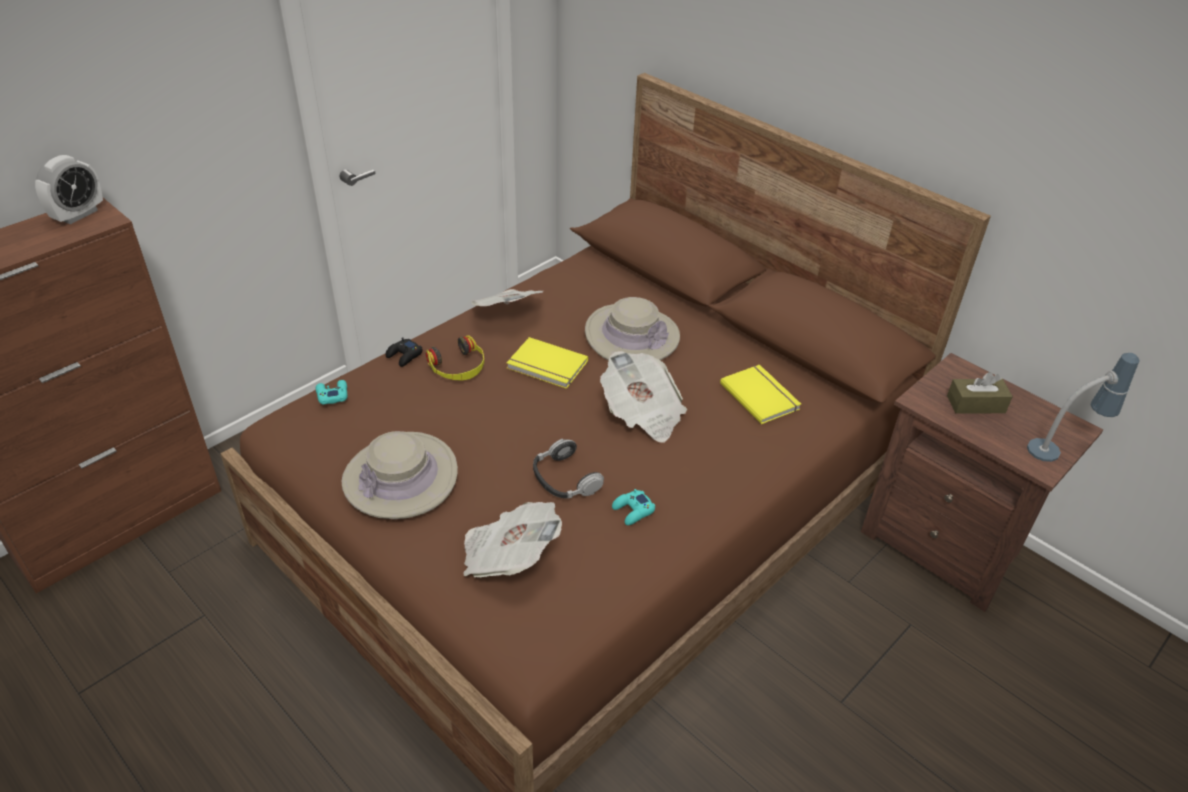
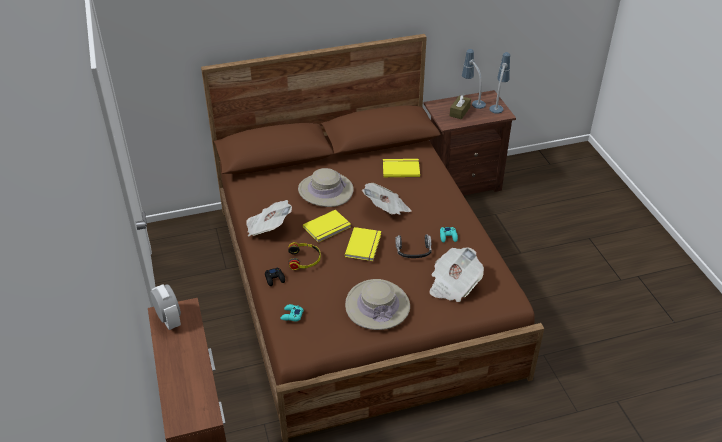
camera: 60 degrees left, 0 degrees up
none -> yellow book [345,227,381,261]
none -> table lamp [462,49,486,109]

